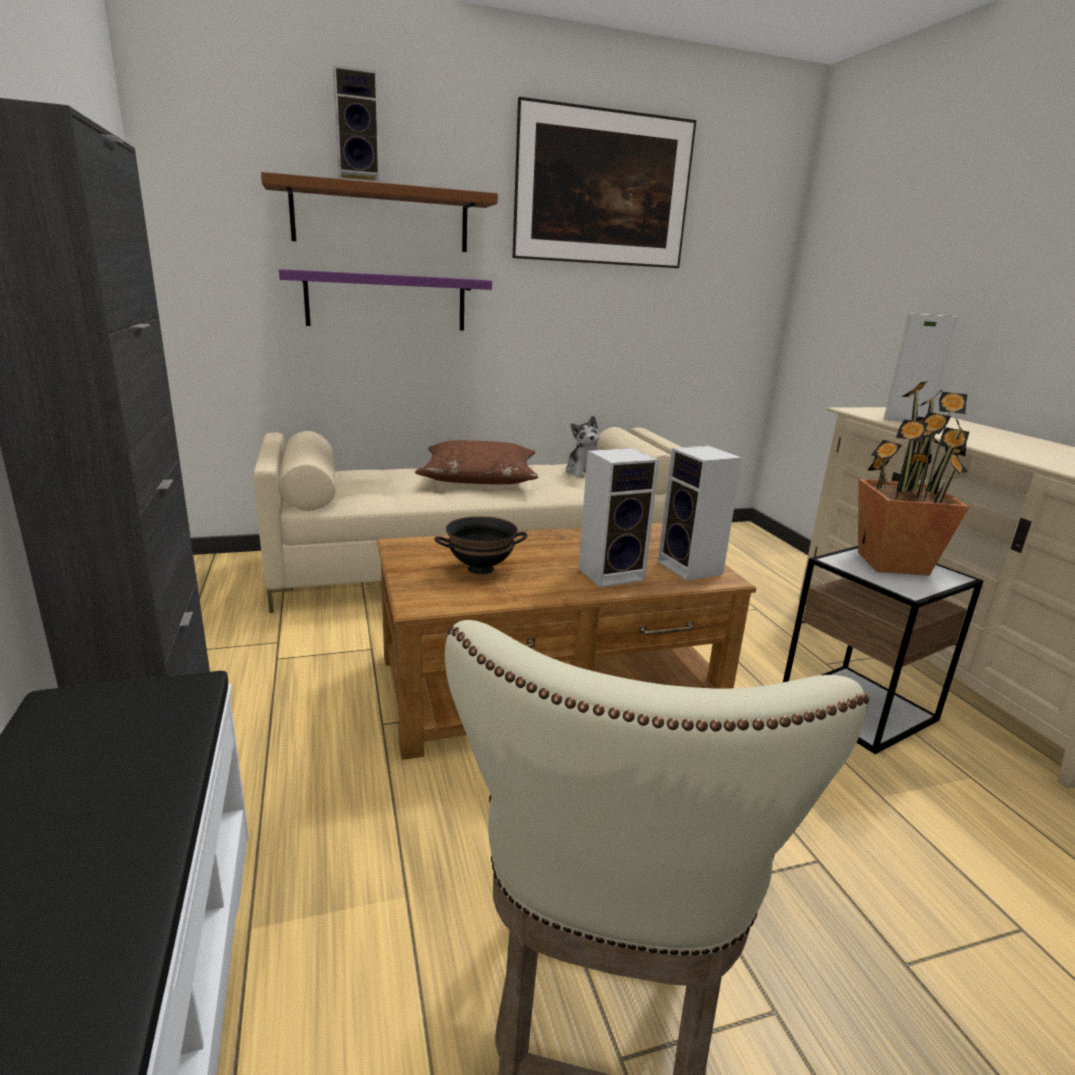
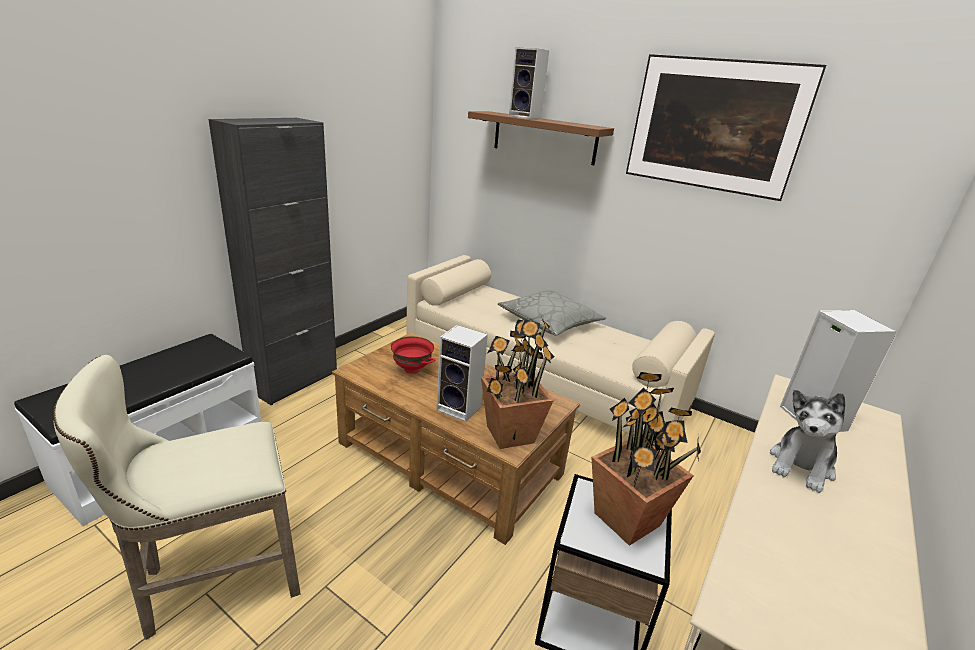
camera: 50 degrees right, 5 degrees up
purple shelf [279,269,492,331] -> none
brown pillow [415,440,539,484] -> grey pillow [498,290,606,336]
black bowl [434,516,527,575] -> red bowl [391,337,436,374]
plush toy [566,416,599,478] -> plush toy moved to [770,390,845,493]
speaker [658,445,742,581] -> potted plant [481,316,555,449]

